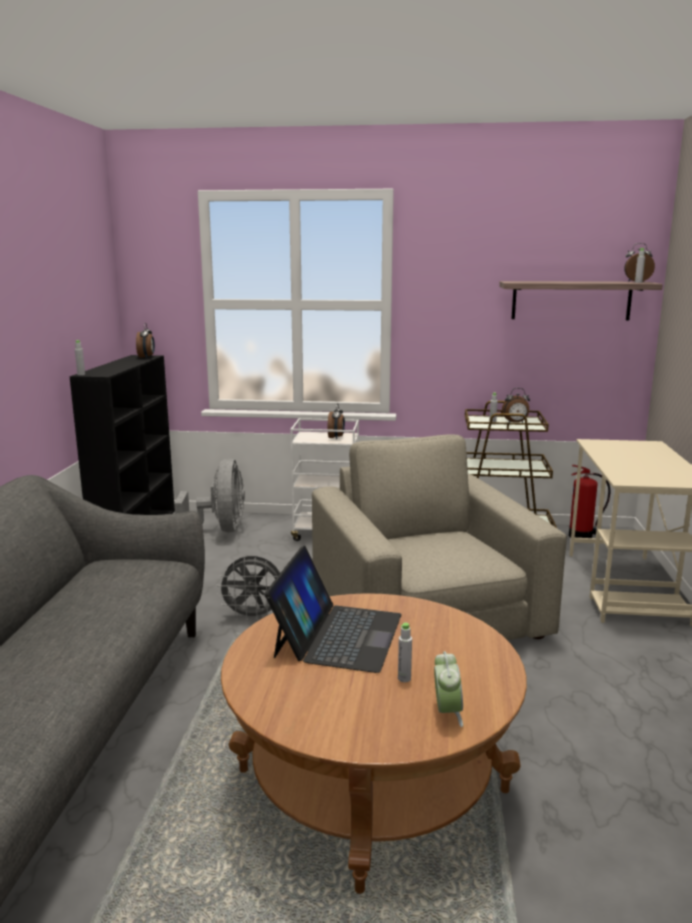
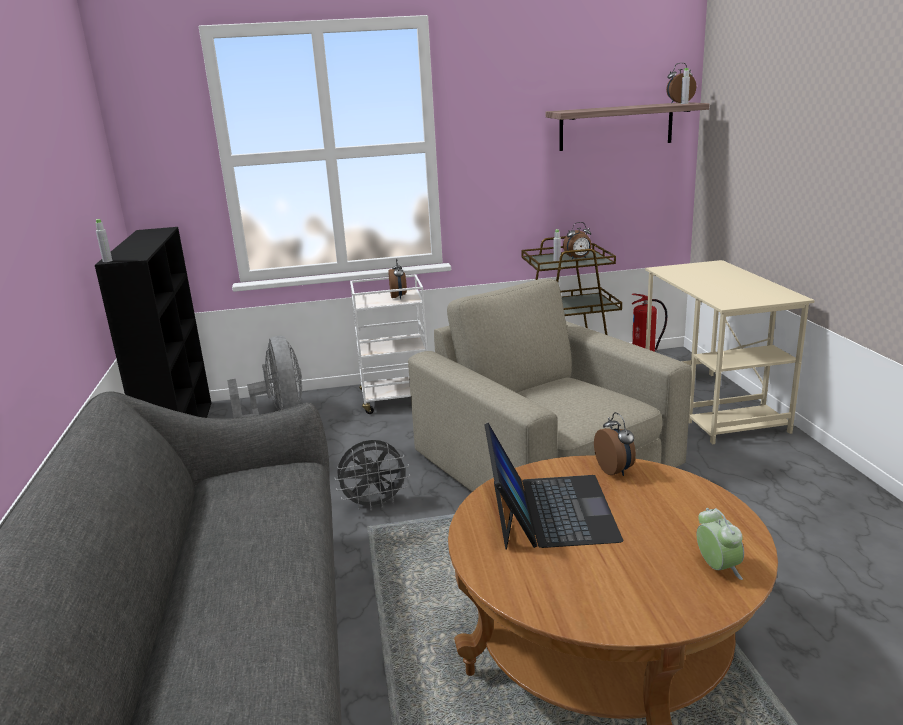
camera: 15 degrees left, 5 degrees up
alarm clock [136,323,155,358] -> alarm clock moved to [594,412,636,476]
grey bottle [398,623,412,682] -> none

